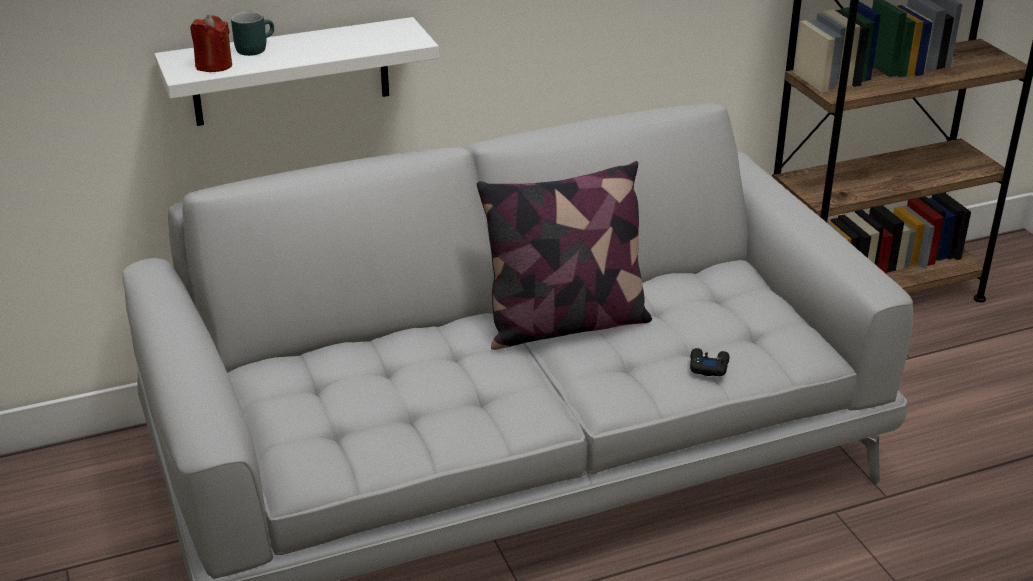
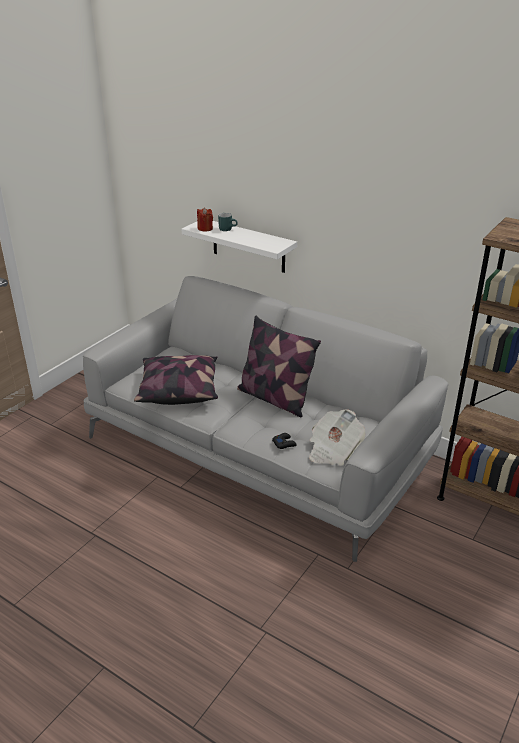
camera: 55 degrees right, 0 degrees up
none -> pillow [134,355,218,405]
none -> newspaper [309,409,365,466]

